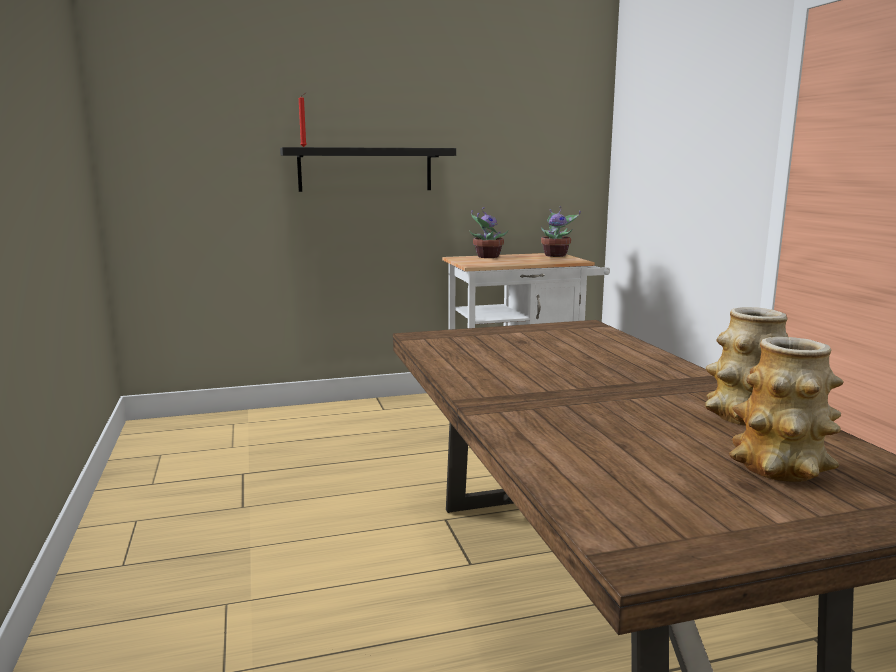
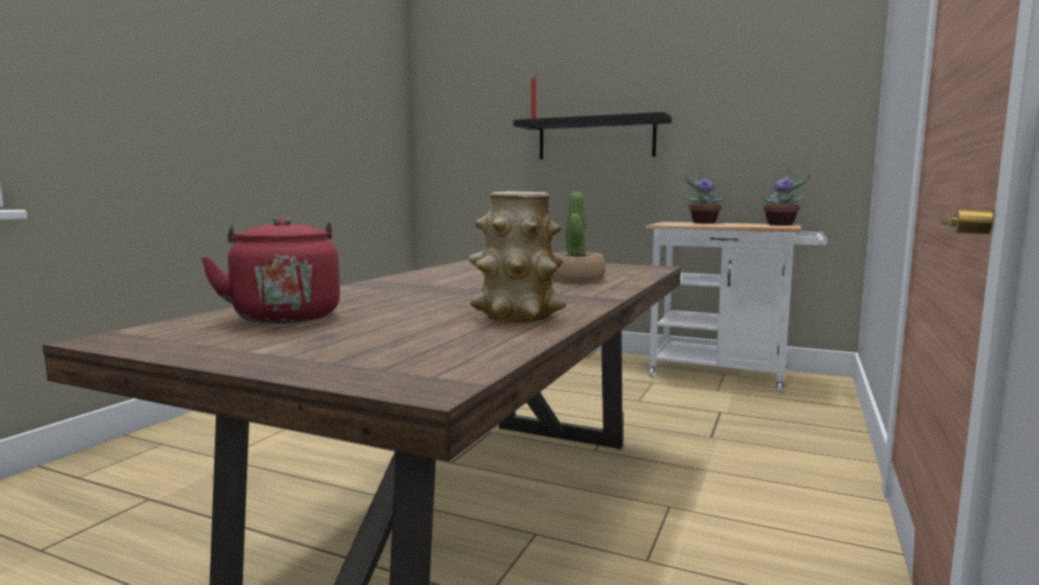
camera: 40 degrees right, 5 degrees down
vase [729,337,844,482] -> none
none -> red kettle [201,217,340,324]
none -> potted plant [552,192,605,283]

